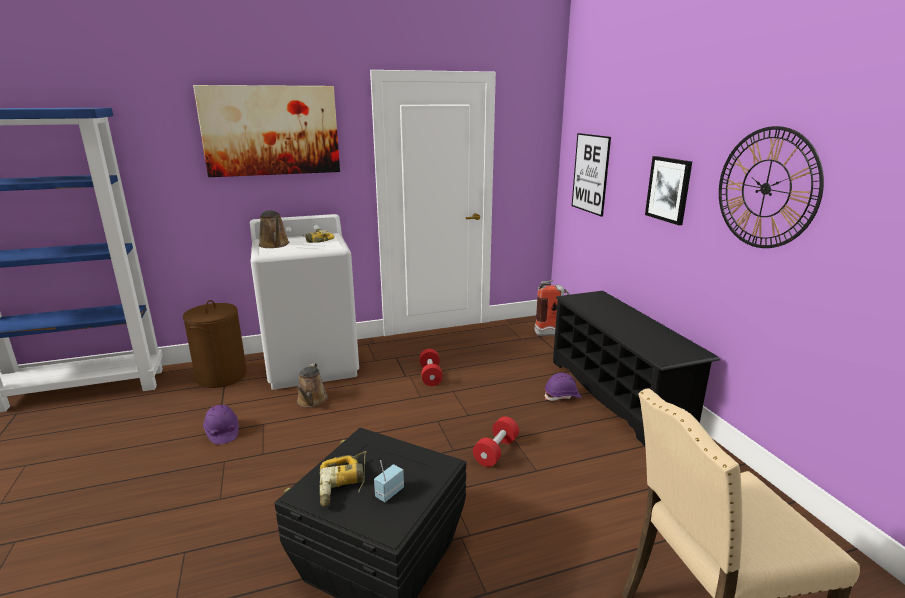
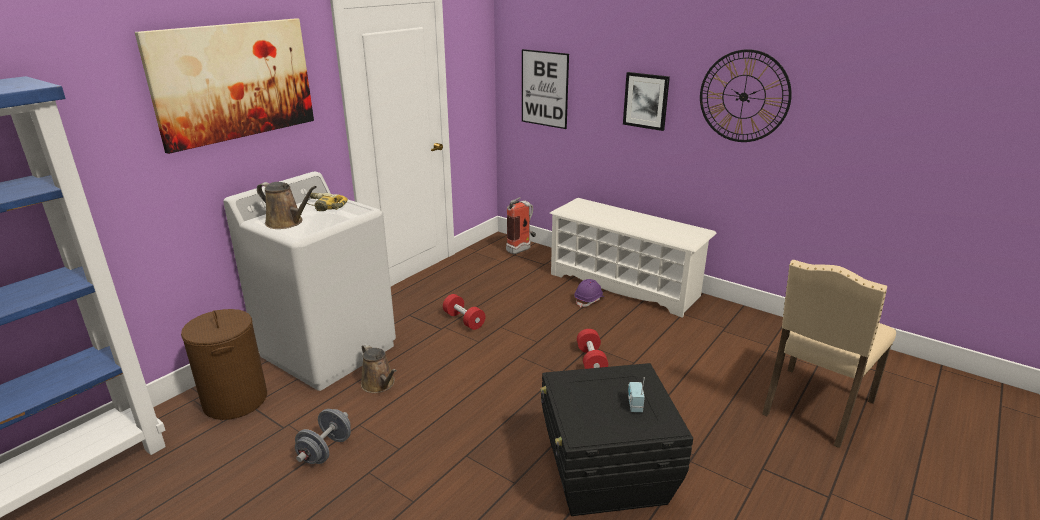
camera: 35 degrees left, 5 degrees up
purple hard hat [203,405,239,445] -> grey dumbbell [295,409,351,464]
power drill [320,451,367,507] -> none
black shoe rack [553,291,720,446] -> white shoe rack [549,198,717,318]

